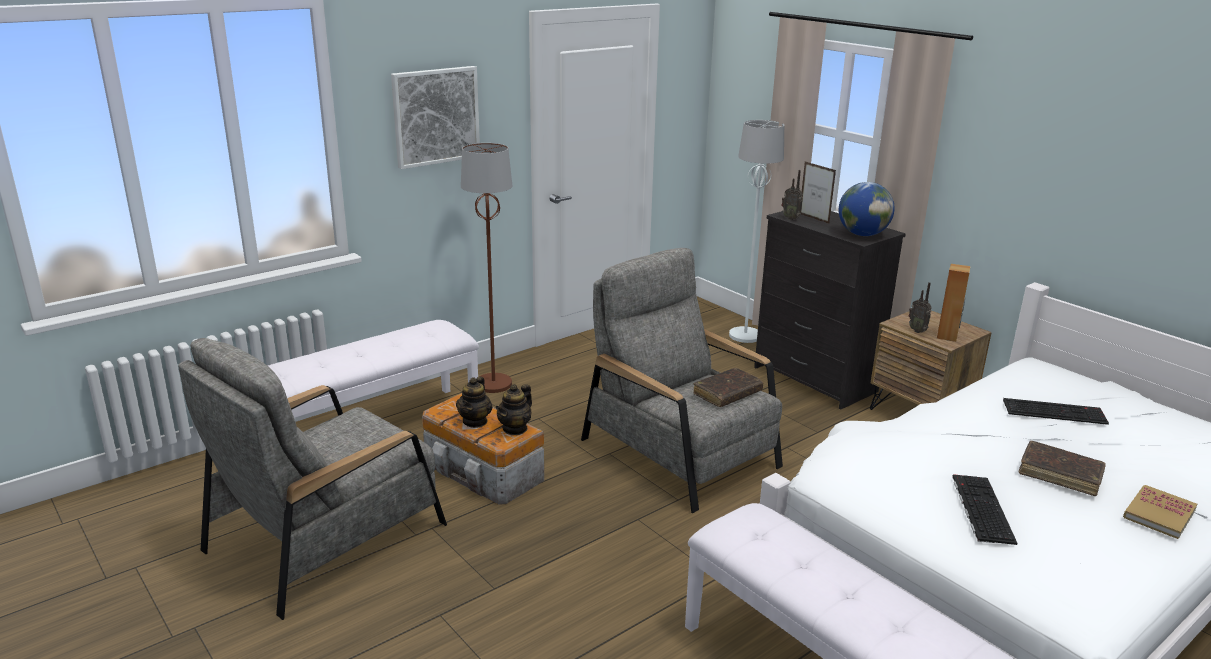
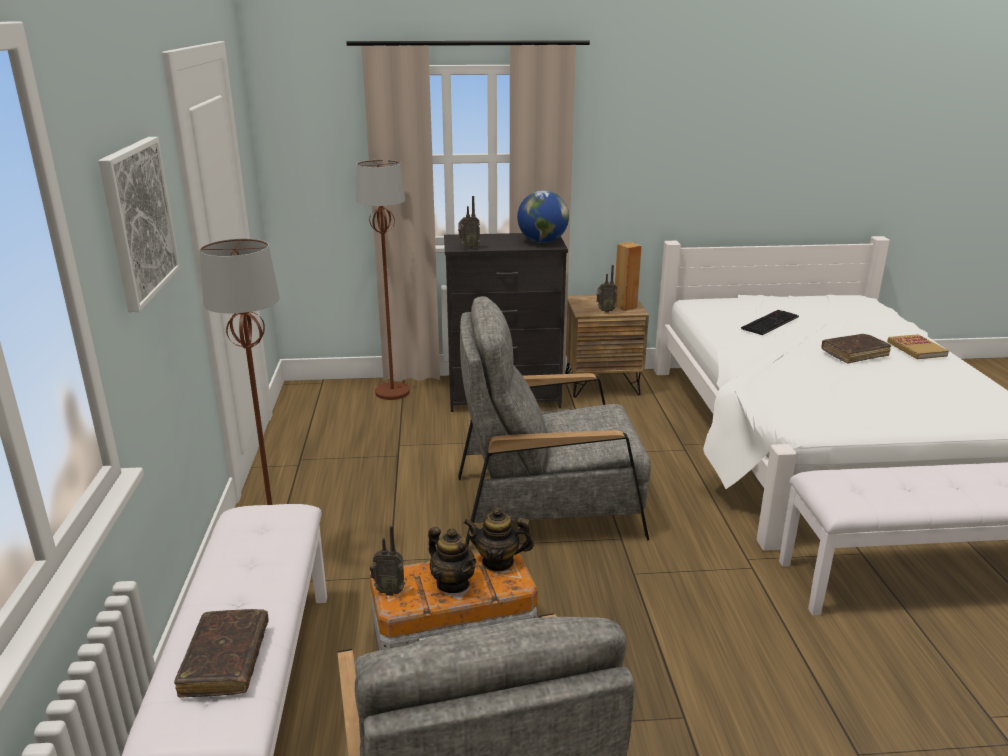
camera: 55 degrees left, 0 degrees up
teapot [495,384,532,435] -> teapot turned 120 degrees clockwise [464,507,534,572]
brown book [693,368,764,407] -> brown book moved to [174,609,269,698]
white floor lamp [729,120,784,343] -> brown floor lamp [356,160,410,400]
picture frame [801,162,836,224] -> none
keyboard [952,474,1017,545] -> none
none -> radio [370,525,405,596]

